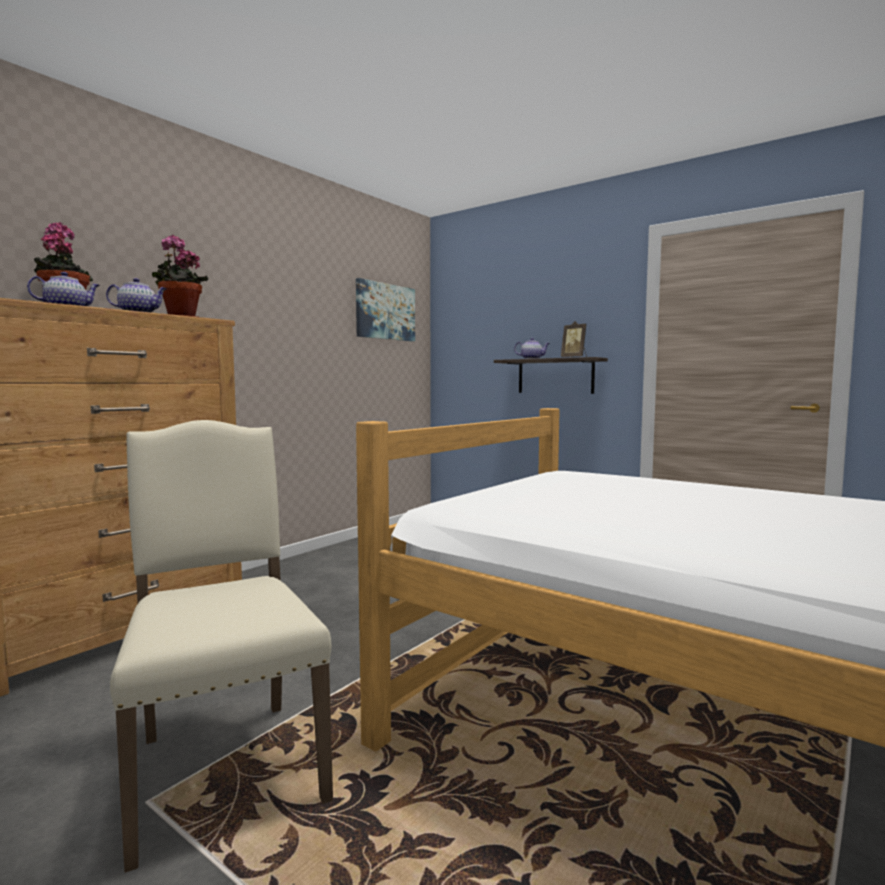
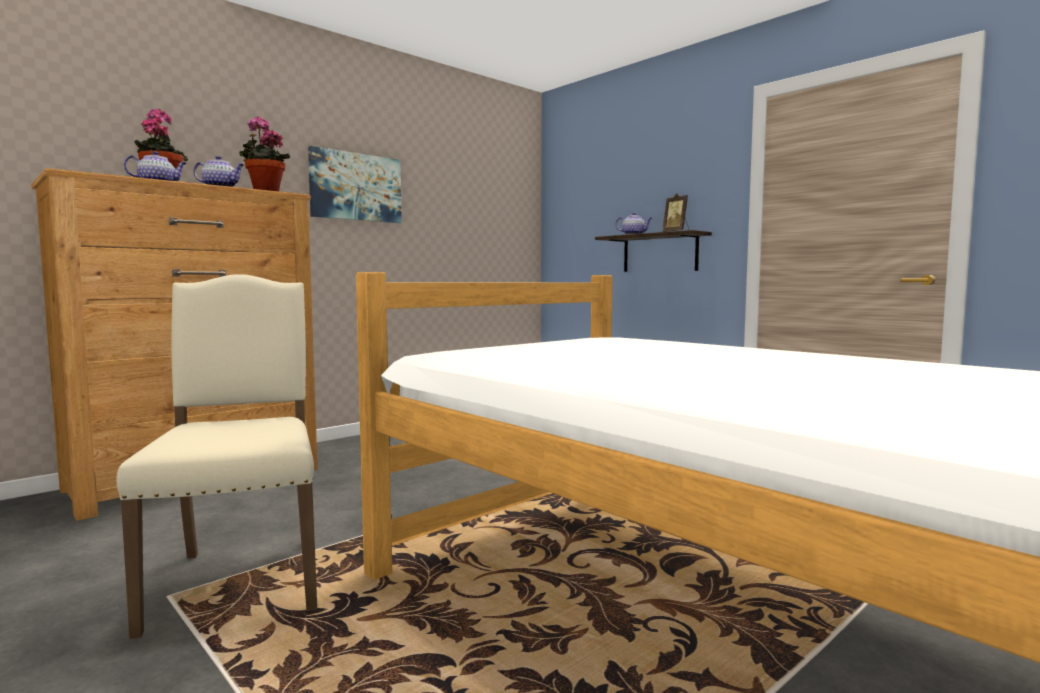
camera: 10 degrees right, 0 degrees up
picture [356,278,415,341] -> picture moved to [308,146,402,223]

